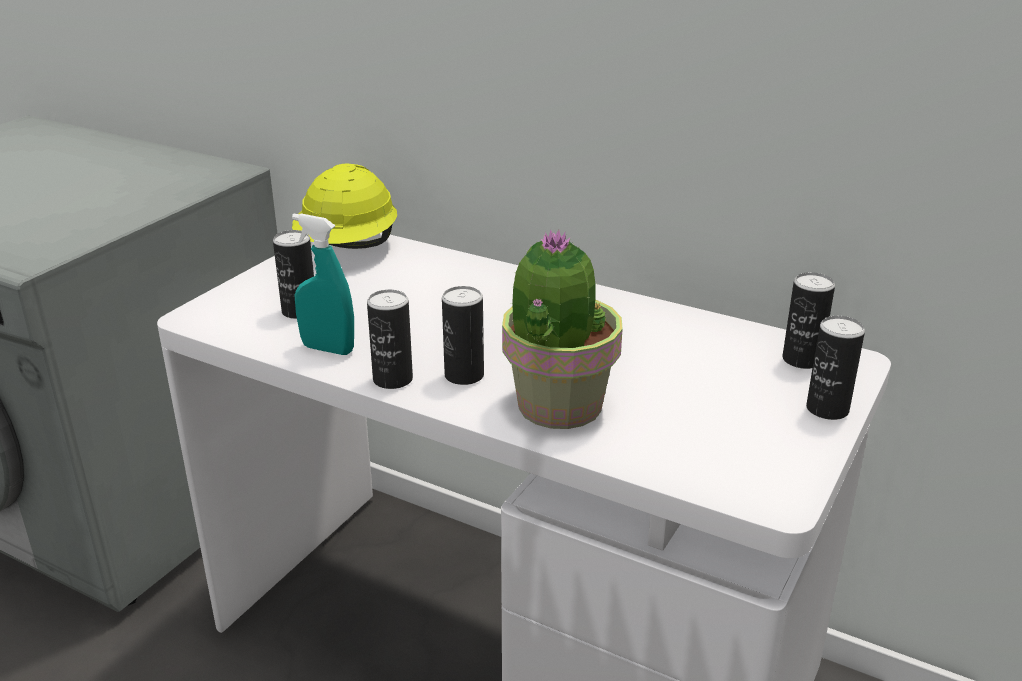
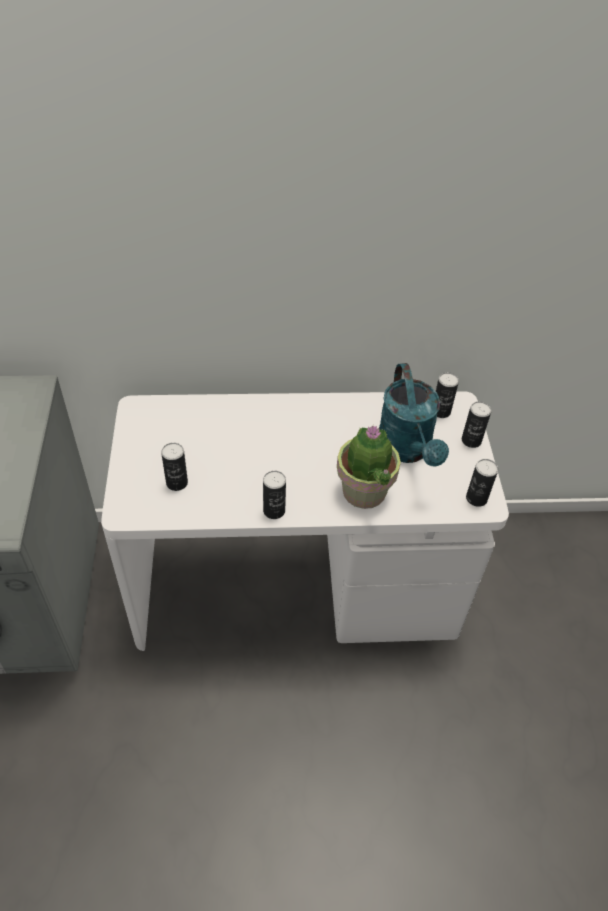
camera: 35 degrees left, 20 degrees up
yellow hard hat [292,164,397,249] -> none
turquoise spray bottle [292,213,354,355] -> none
can [442,286,484,385] -> can moved to [466,459,498,507]
none -> turquoise watering can [379,363,449,467]

